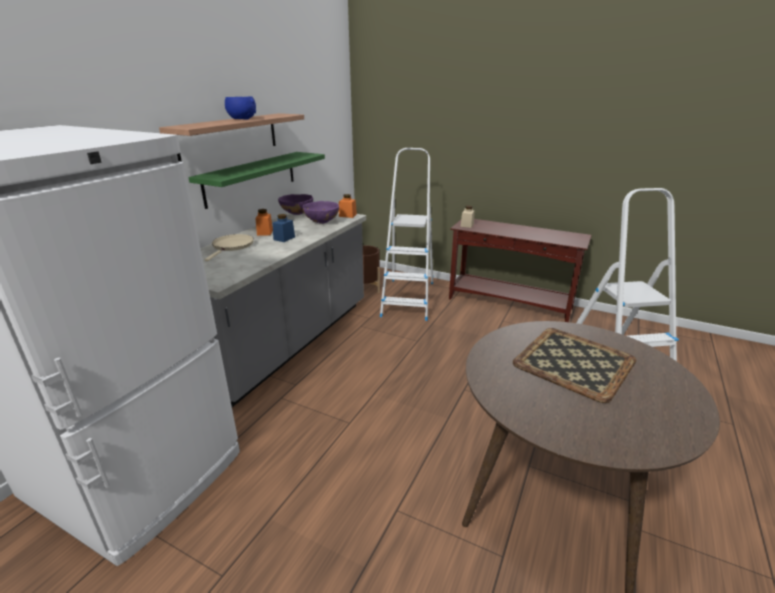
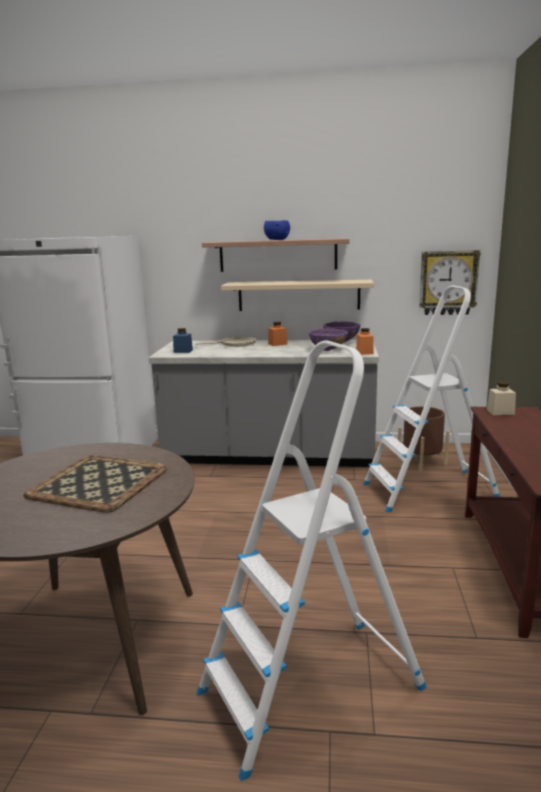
camera: 70 degrees right, 10 degrees down
green shelf [188,152,325,209] -> beige shelf [221,280,374,311]
blue jar [272,214,295,242] -> blue jar moved to [173,328,193,353]
none -> wall clock [419,250,481,315]

